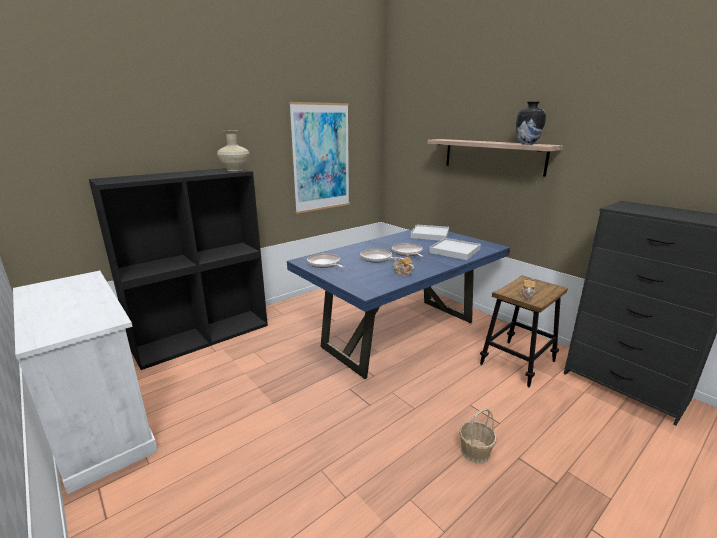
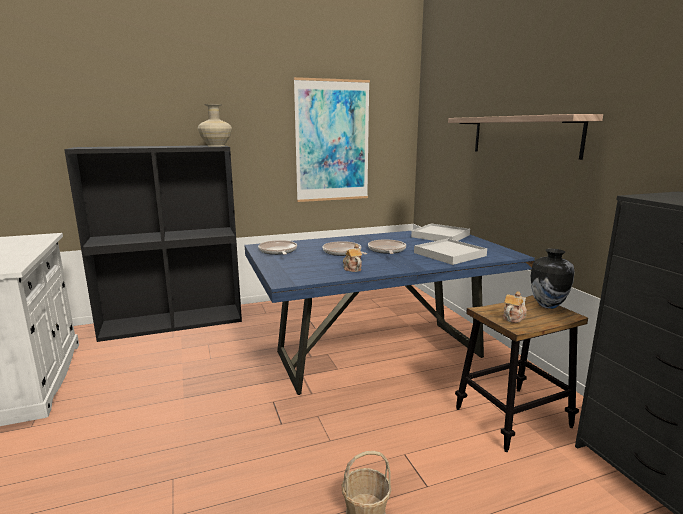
camera: 20 degrees right, 5 degrees down
vase [516,102,546,145] -> vase moved to [531,249,575,309]

